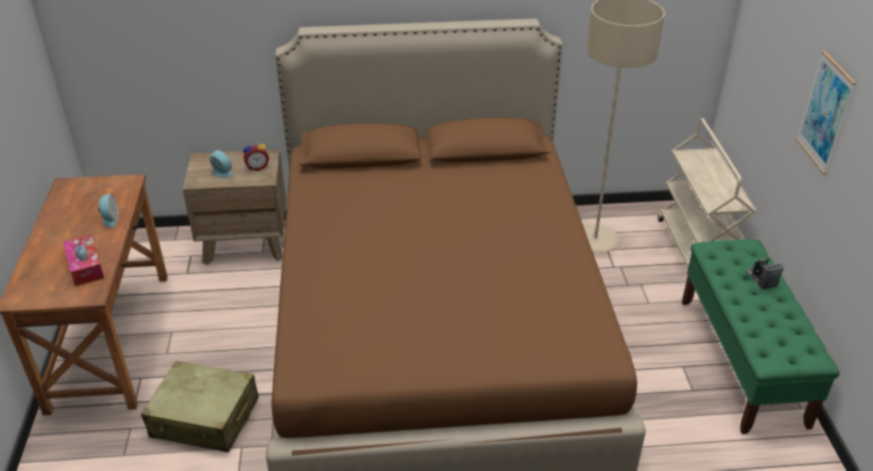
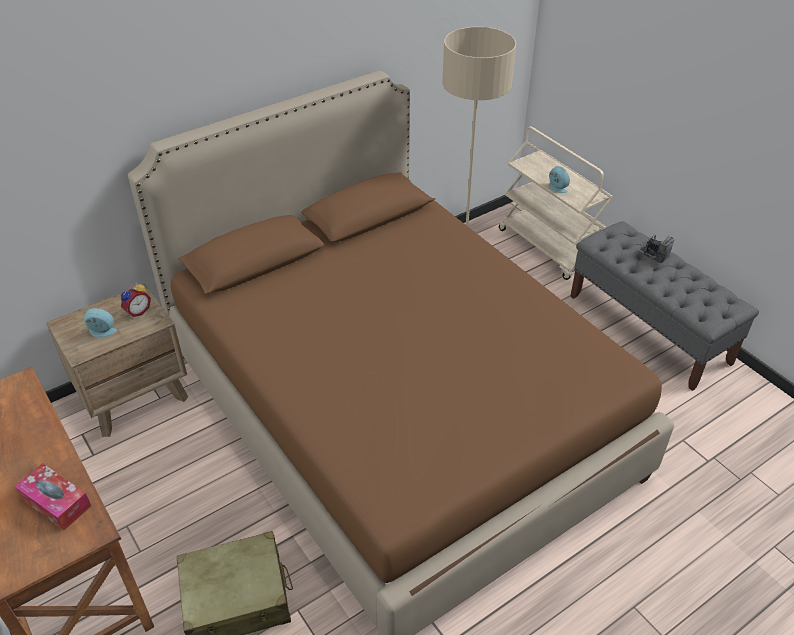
camera: 30 degrees left, 5 degrees up
alarm clock [98,194,119,228] -> alarm clock moved to [549,166,570,193]
green bench [682,239,840,434] -> grey bench [570,221,759,391]
picture [796,50,856,175] -> none

